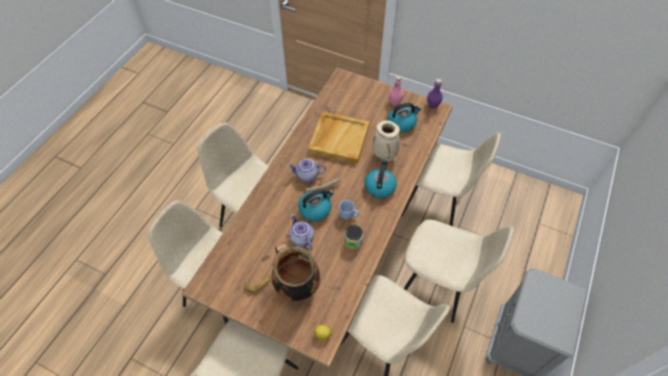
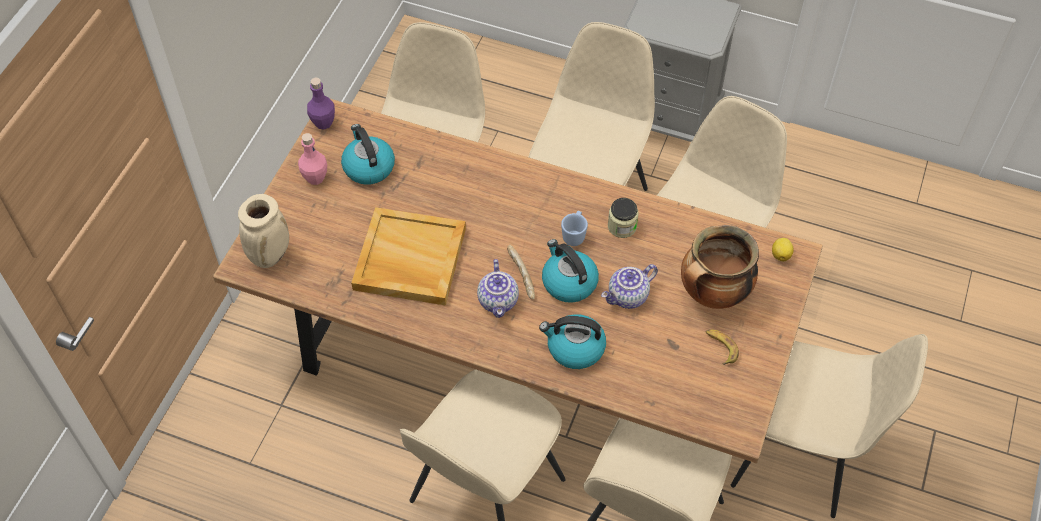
camera: 95 degrees left, 0 degrees up
kettle [365,161,397,198] -> kettle moved to [539,314,606,369]
beige vase [373,120,400,162] -> beige vase moved to [238,194,289,268]

